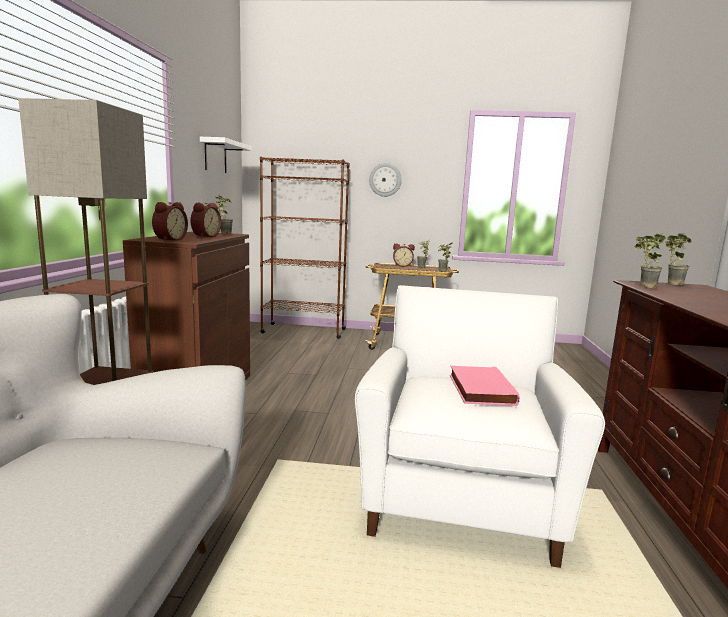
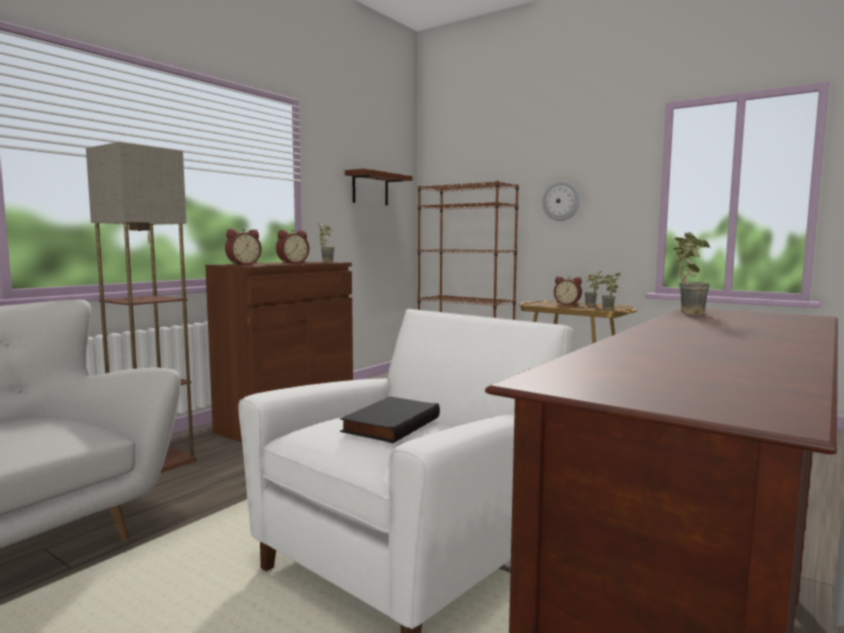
camera: 30 degrees right, 5 degrees down
white shelf [200,137,251,173] -> brown shelf [345,168,413,206]
pink book [450,366,520,406] -> black book [340,396,440,443]
potted plant [666,233,691,285] -> none

